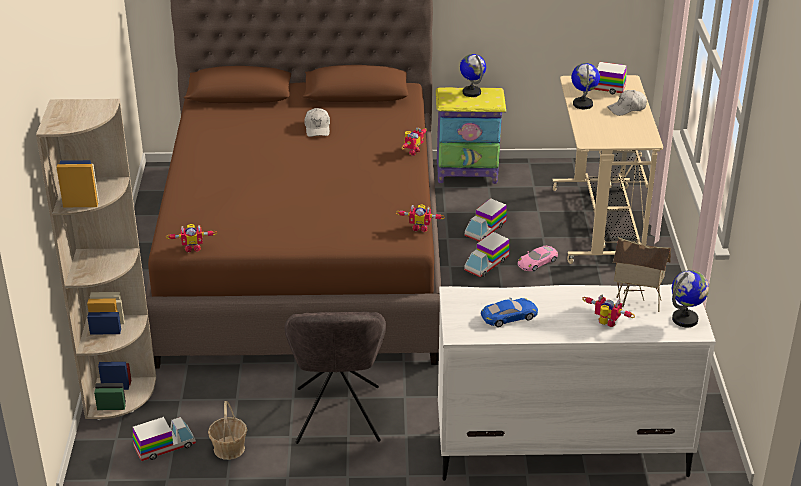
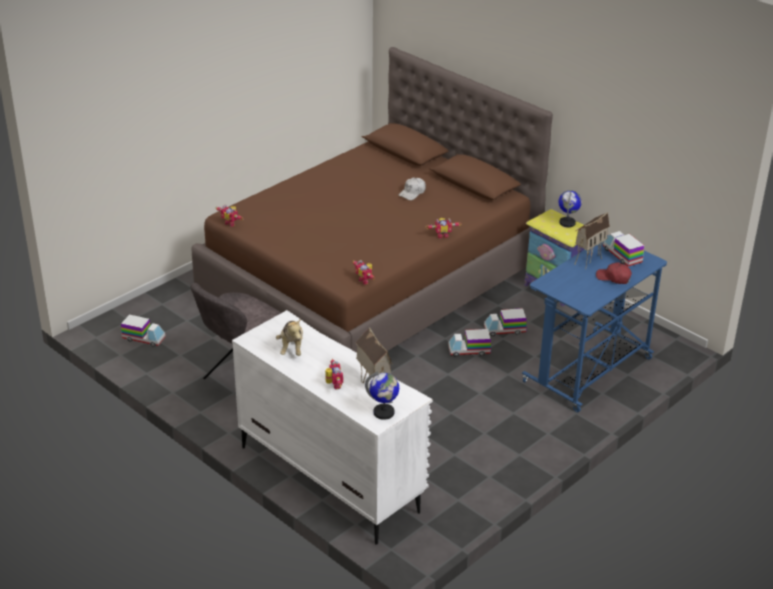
camera: 45 degrees right, 0 degrees up
beige bookcase [36,99,156,420] -> none
basket [208,401,247,460] -> none
blue toy car [481,298,538,327] -> plush toy [276,319,303,356]
pink toy car [518,246,558,271] -> none
beige desk [553,75,663,264] -> blue desk [522,235,667,412]
globe [572,63,600,109] -> toy house [574,212,610,270]
white cap [608,90,647,116] -> red cap [596,262,632,284]

